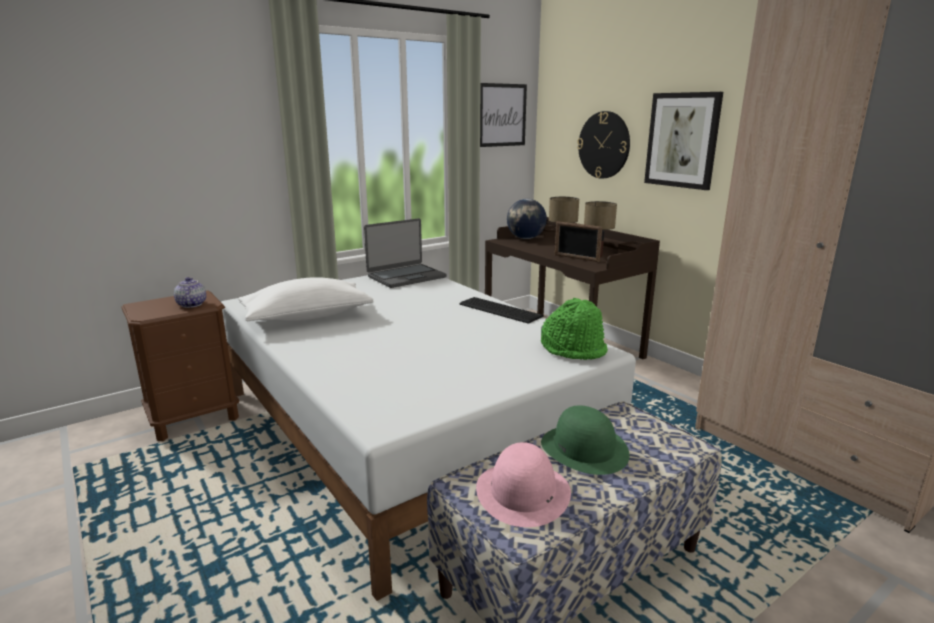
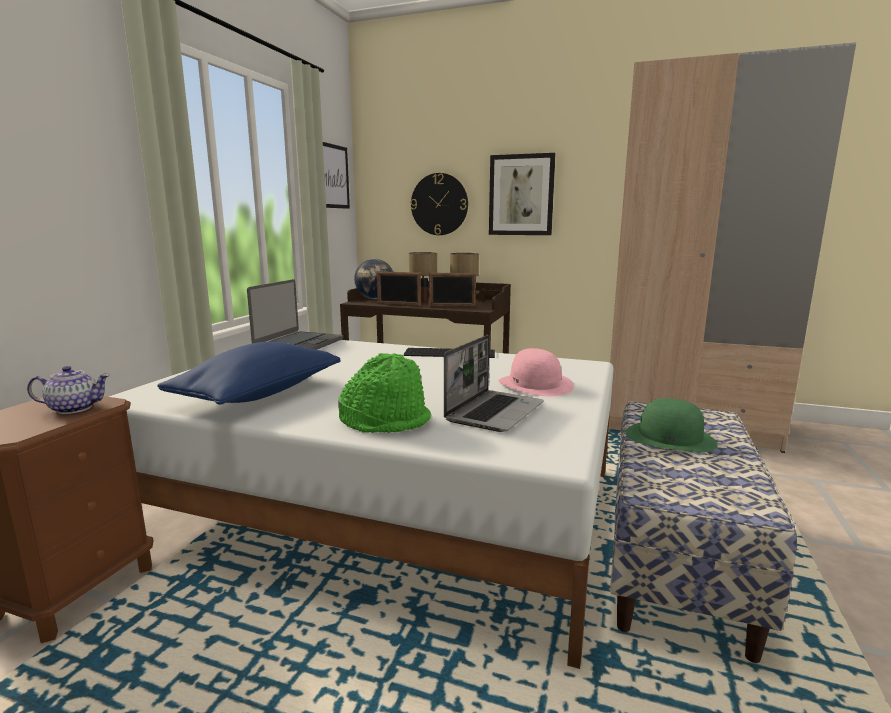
camera: 35 degrees left, 5 degrees down
teapot [174,277,206,308] -> teapot turned 135 degrees clockwise [27,366,110,414]
white pillow [238,277,373,322] -> blue pillow [157,341,340,405]
pink hat [476,442,571,527] -> pink hat moved to [499,348,574,396]
green hat [541,298,608,360] -> green hat moved to [338,353,431,433]
none -> picture frame [376,271,421,306]
none -> laptop [444,335,544,432]

